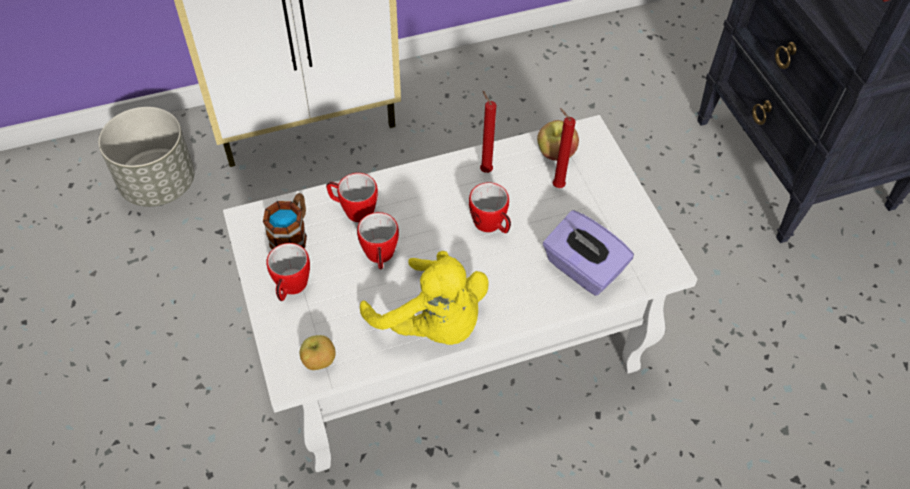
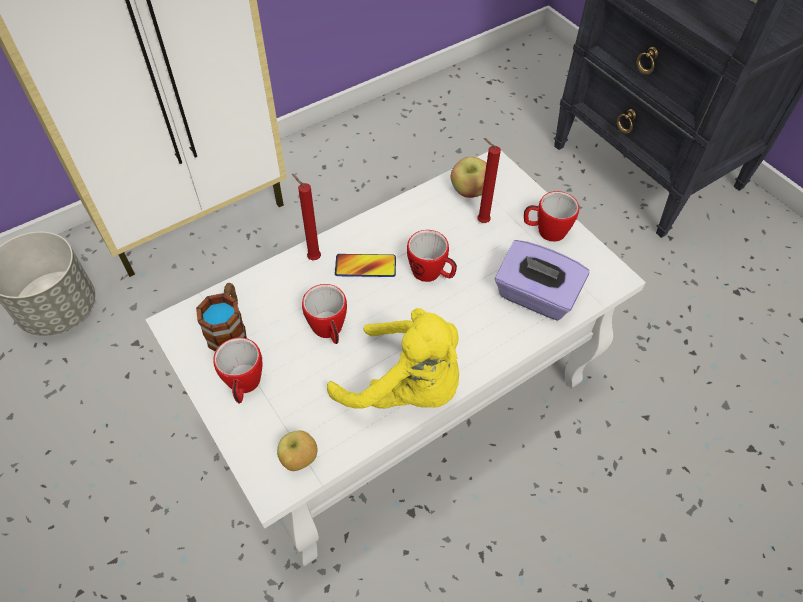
camera: 15 degrees left, 0 degrees up
mug [326,173,378,223] -> mug moved to [524,191,579,242]
red candle [480,90,497,173] -> red candle moved to [292,174,321,260]
none -> phone [335,254,396,277]

